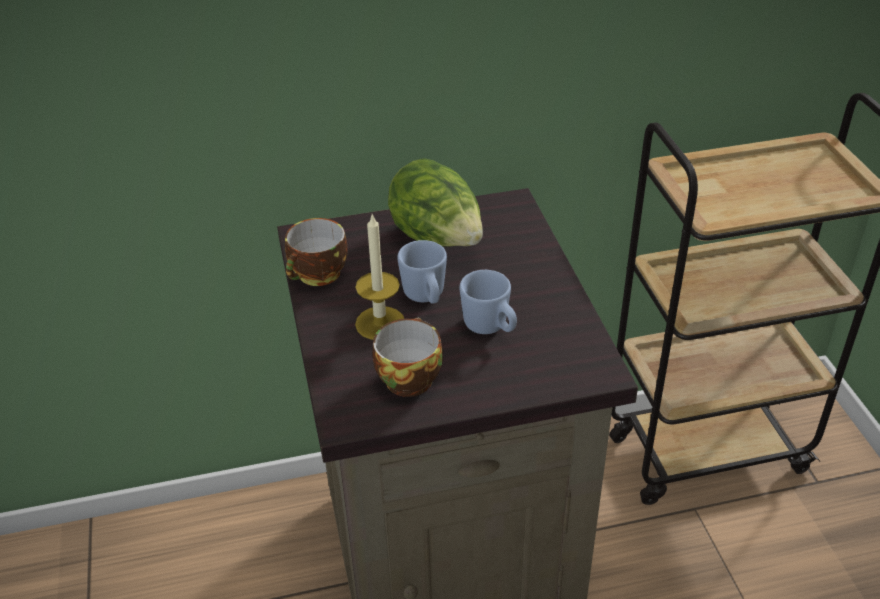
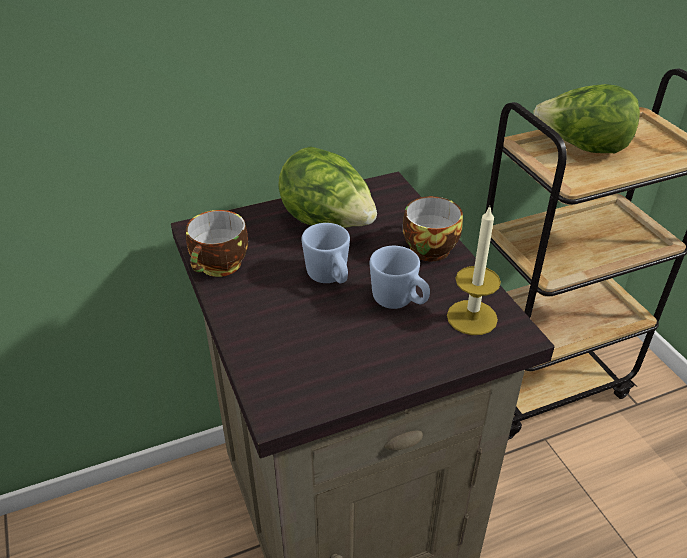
camera: 10 degrees left, 0 degrees up
candle [355,214,404,340] -> candle moved to [447,207,501,335]
cup [372,318,443,397] -> cup moved to [403,196,463,261]
none -> lettuce [533,84,640,153]

